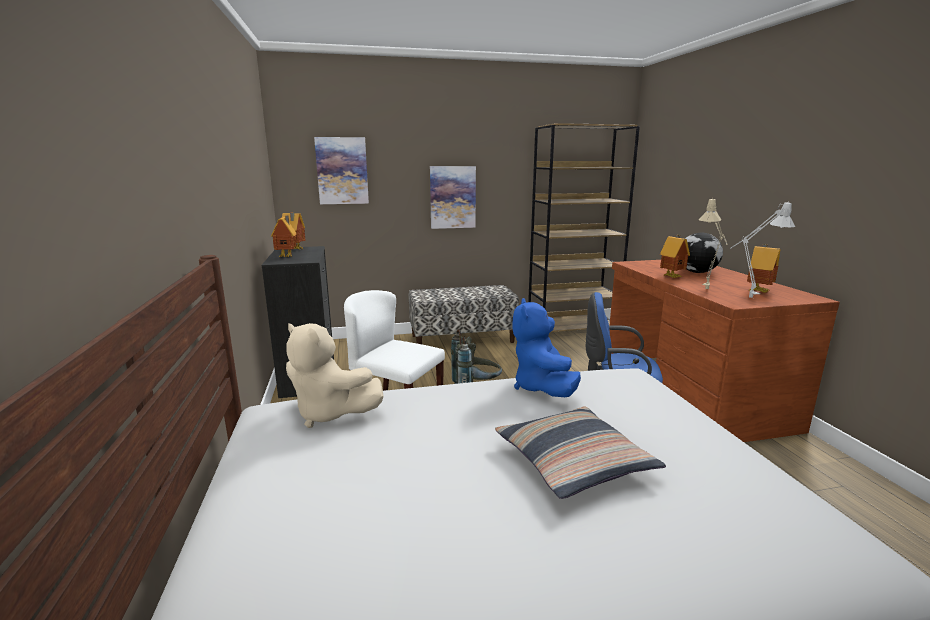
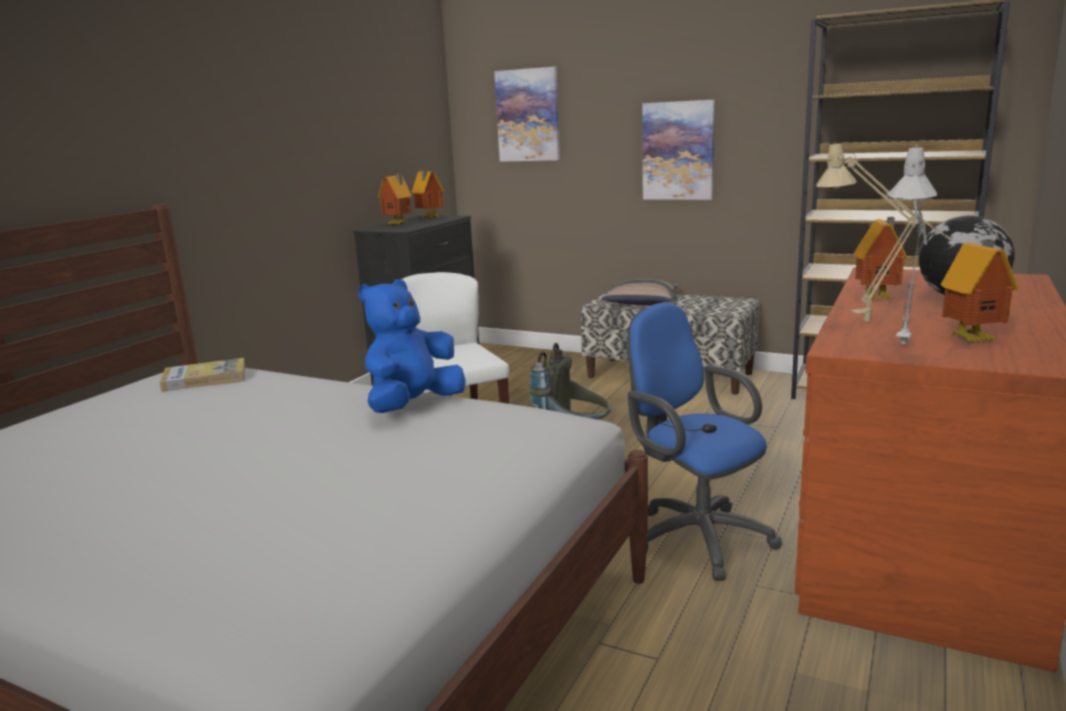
camera: 40 degrees right, 0 degrees up
beige plush toy [286,323,384,428] -> book [159,358,245,392]
pillow [495,407,666,499] -> pillow moved to [601,279,678,305]

